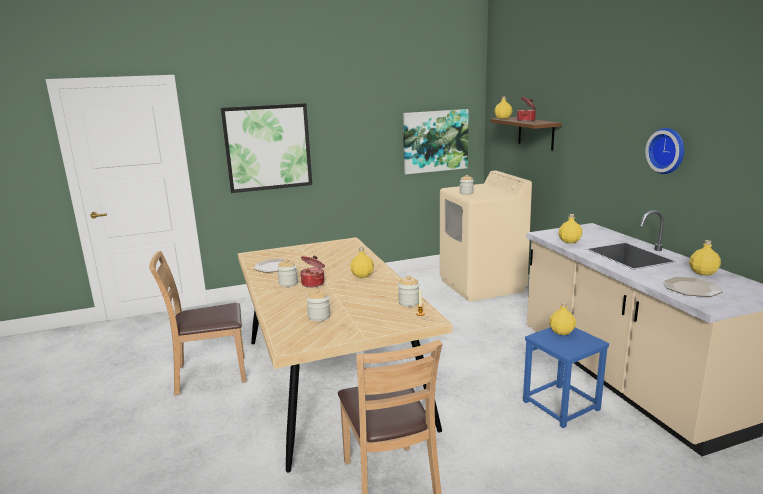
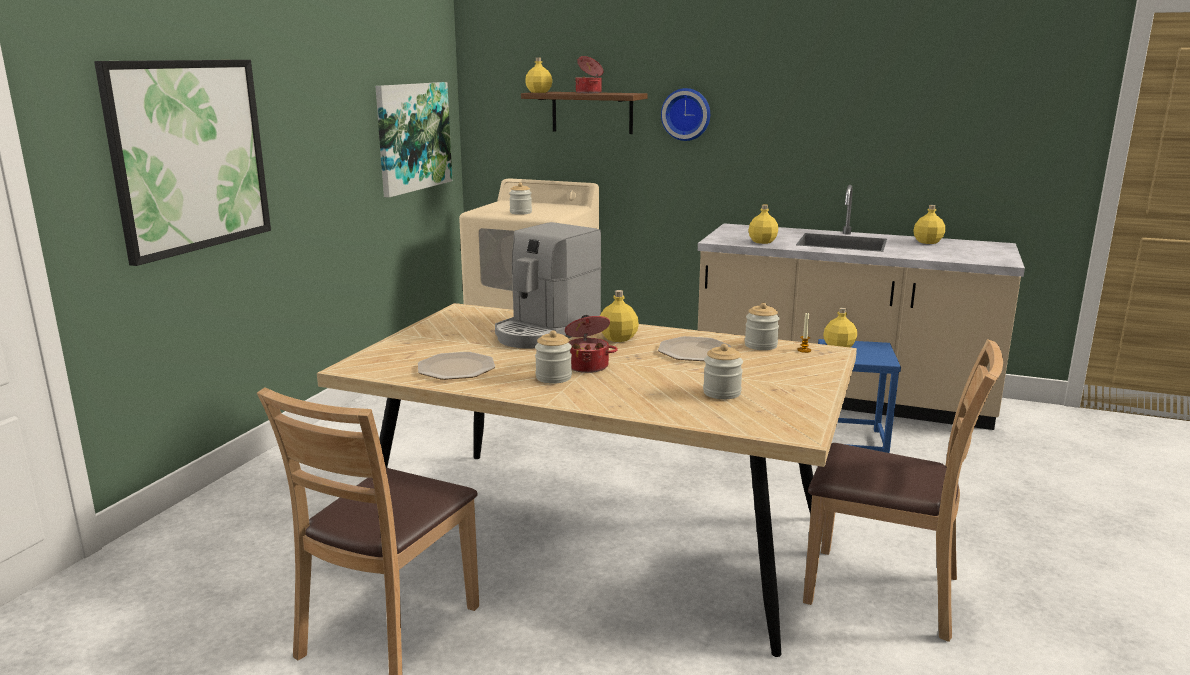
camera: 50 degrees left, 0 degrees up
wall clock [645,128,684,174] -> wall clock moved to [661,88,710,141]
plate [663,277,723,297] -> plate moved to [658,336,731,361]
none -> coffee machine [495,222,601,348]

